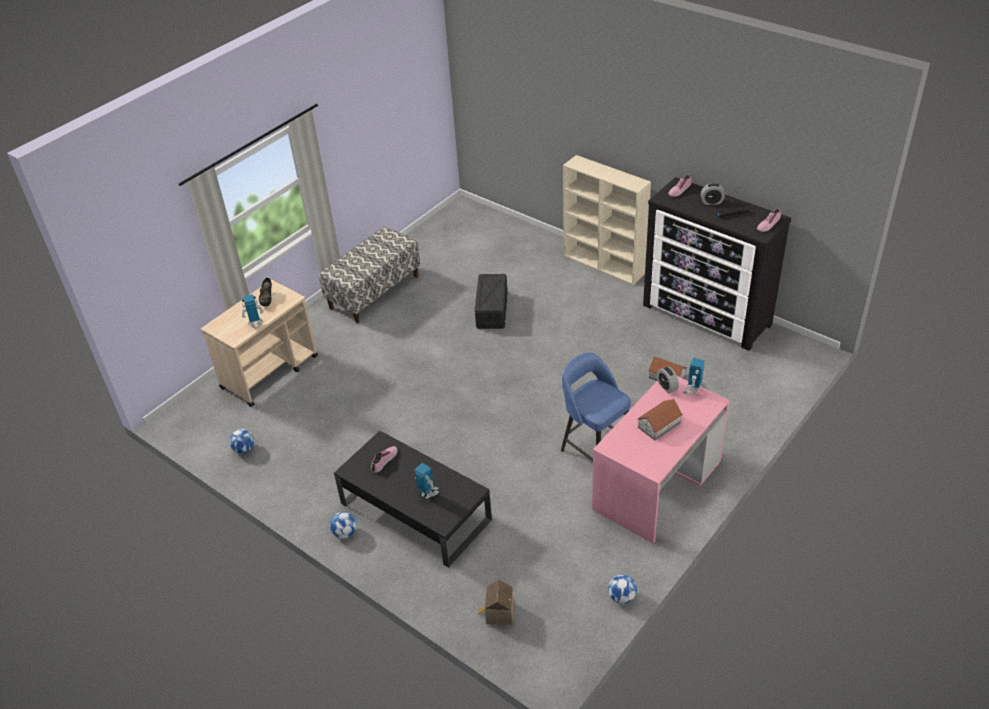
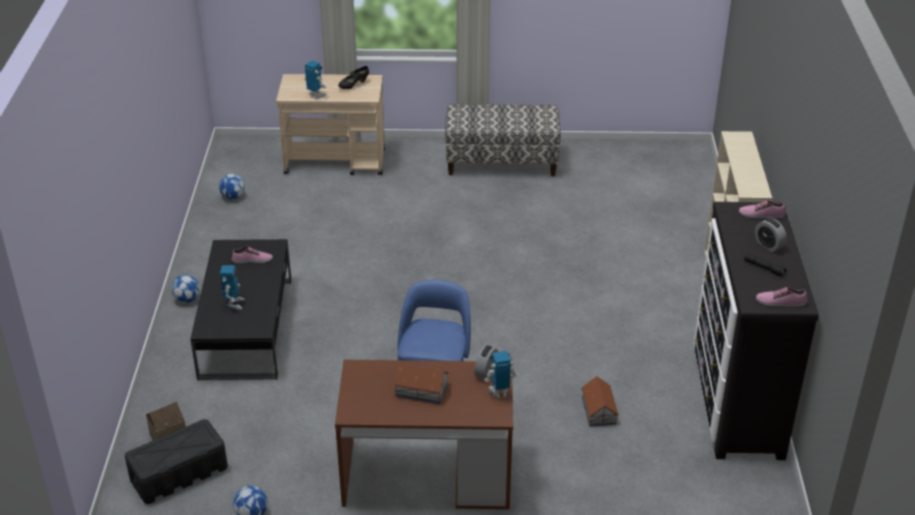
camera: 50 degrees right, 5 degrees down
black storage box [475,274,508,329] -> black storage box moved to [125,419,228,504]
pink desk [592,376,730,544] -> brown desk [335,360,513,509]

